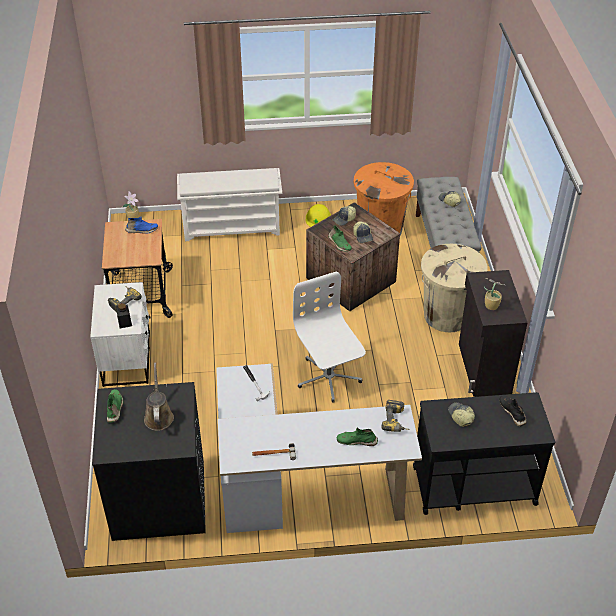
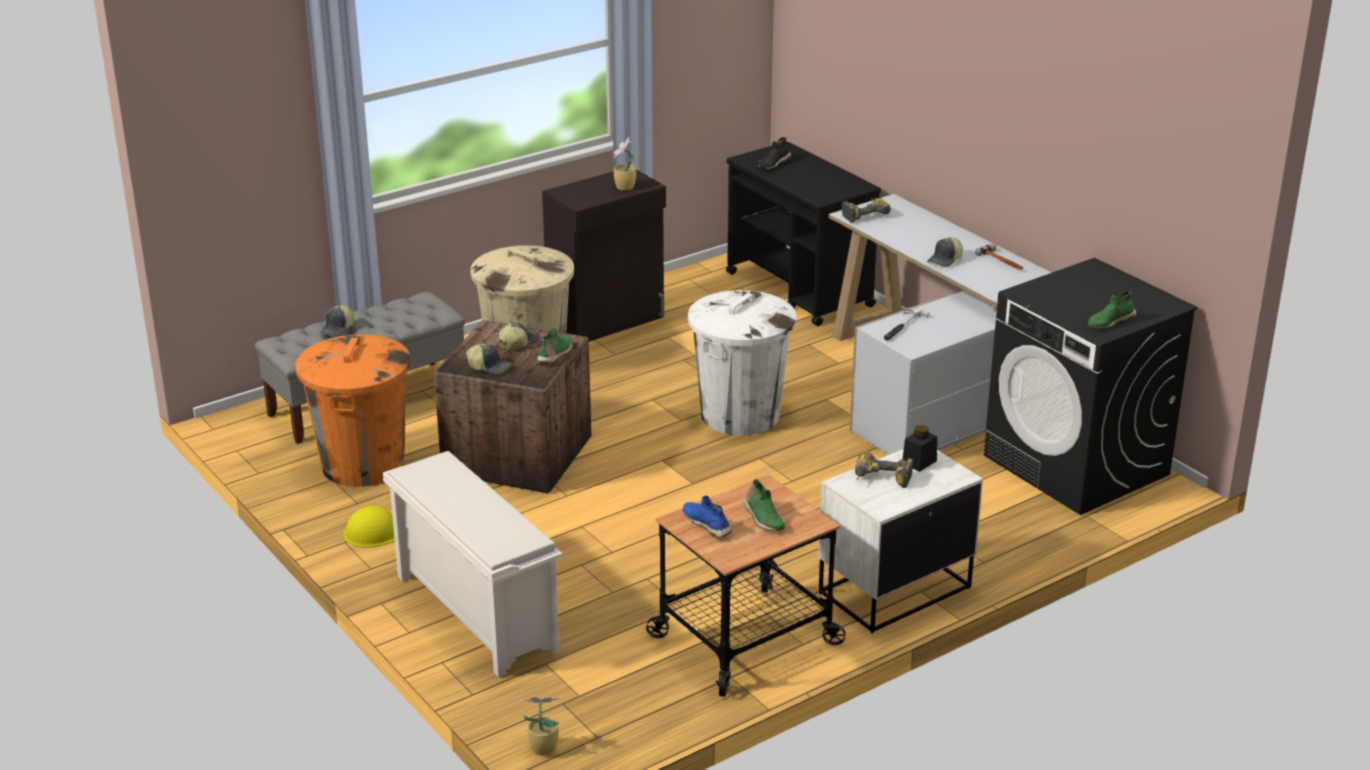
camera: 120 degrees left, 15 degrees down
brown watering can [144,362,174,431] -> none
white office chair [293,272,366,403] -> white trash can [688,290,796,435]
green shoe [337,428,378,446] -> green shoe moved to [744,479,785,531]
cap [448,403,475,427] -> cap moved to [927,237,963,267]

